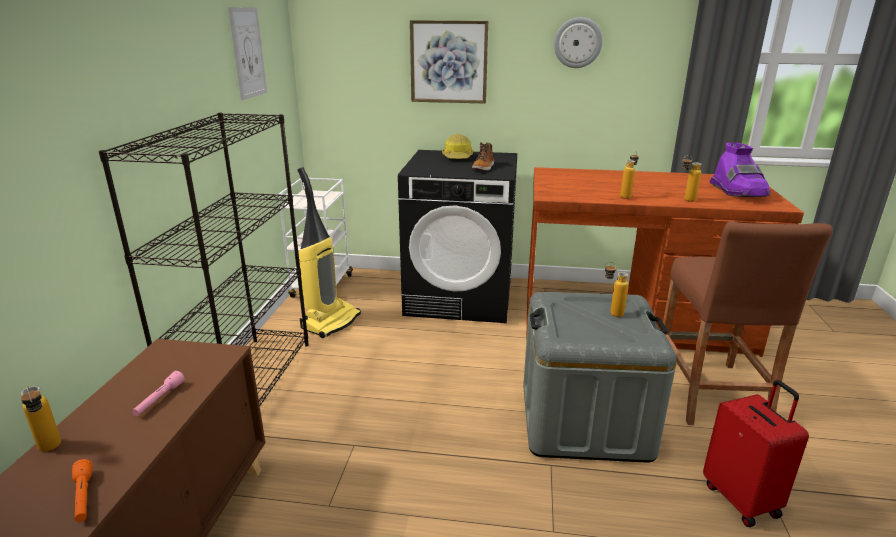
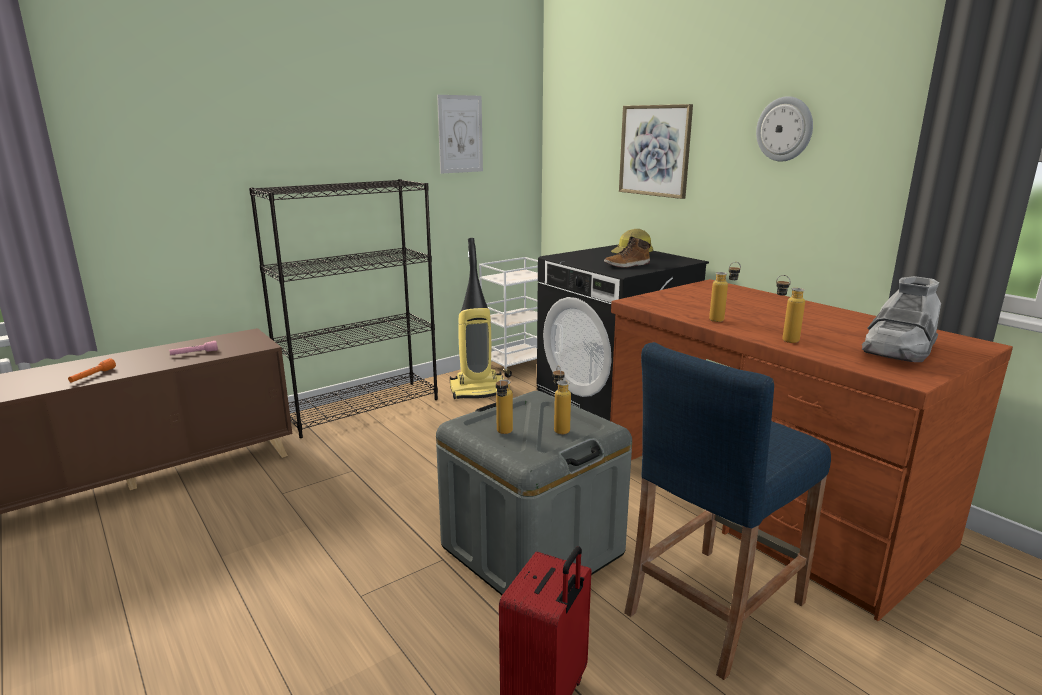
camera: 45 degrees right, 5 degrees down
bottle [21,386,61,452] -> bottle moved to [496,376,513,434]
brown stool [663,221,833,425] -> blue stool [624,342,831,680]
purple boot [710,143,770,197] -> grey boot [862,276,941,362]

